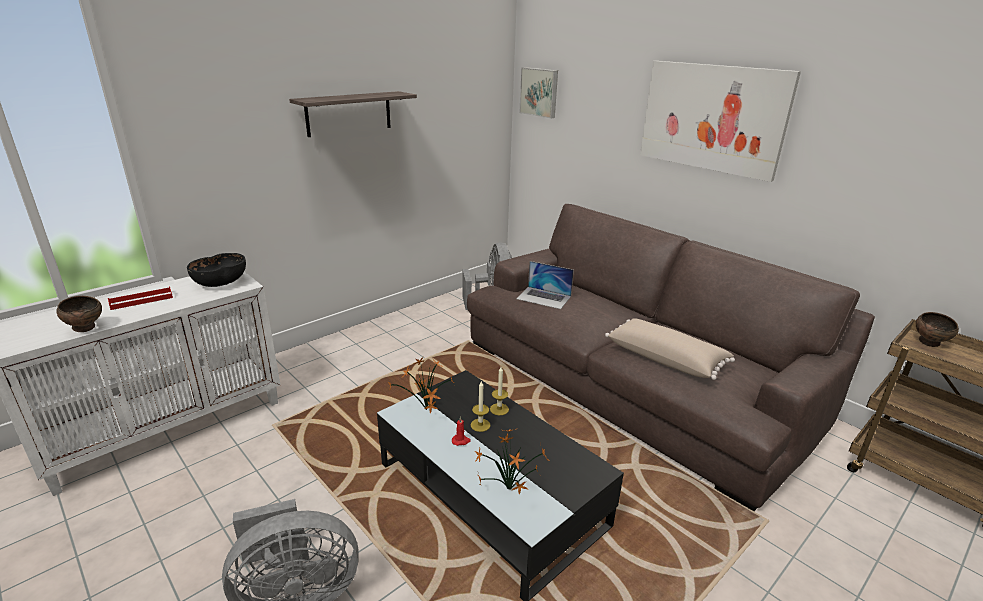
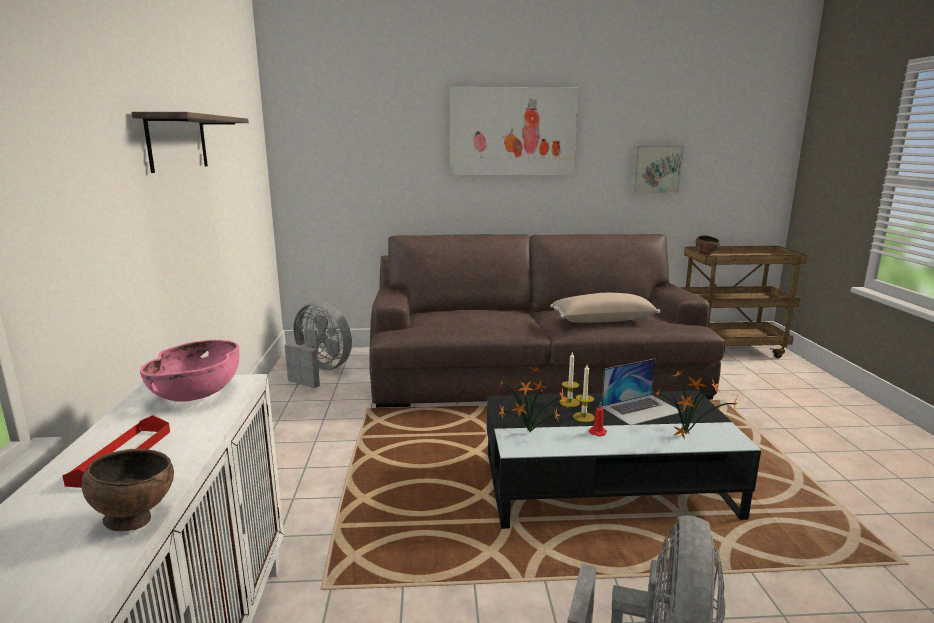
camera: 50 degrees left, 10 degrees down
black bowl [187,253,246,287] -> pink bowl [140,340,239,402]
laptop [516,261,574,309] -> laptop moved to [601,359,679,426]
picture [519,67,558,119] -> picture moved to [632,146,684,194]

